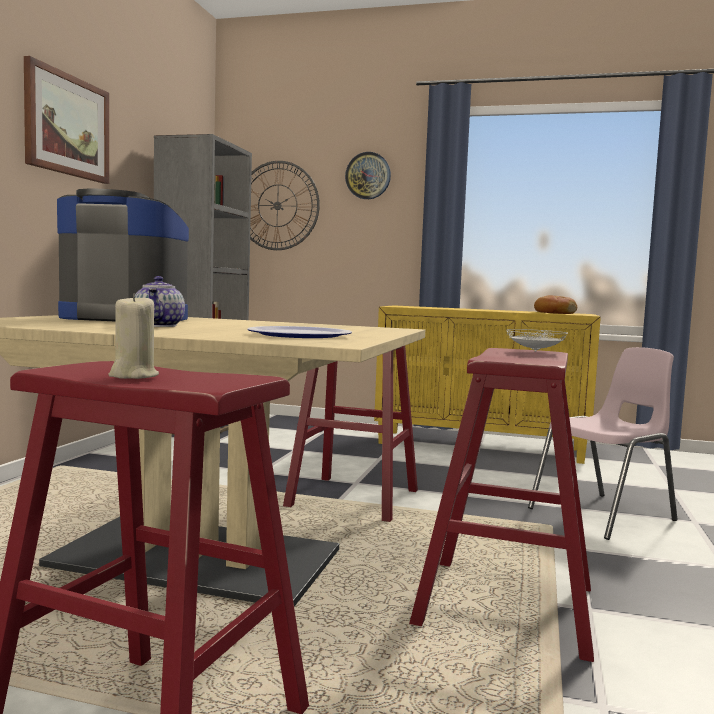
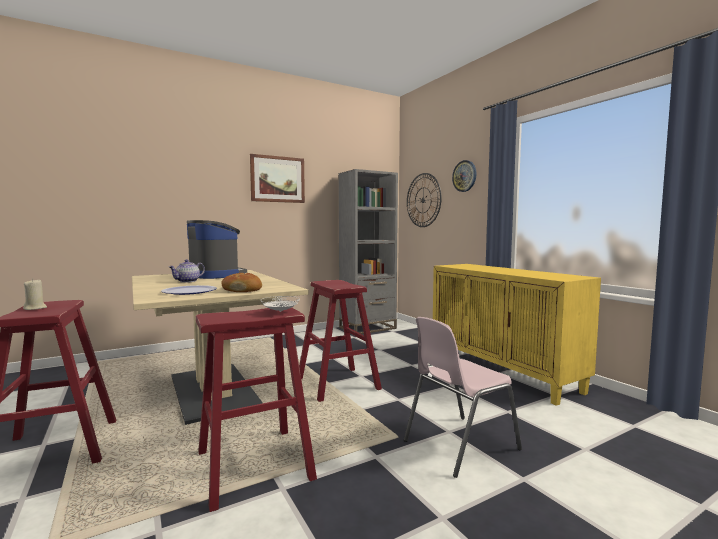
camera: 45 degrees right, 0 degrees up
pink chair [528,347,677,540] -> pink chair turned 135 degrees clockwise [404,317,522,478]
bread [534,295,577,314] -> bread moved to [221,273,262,292]

